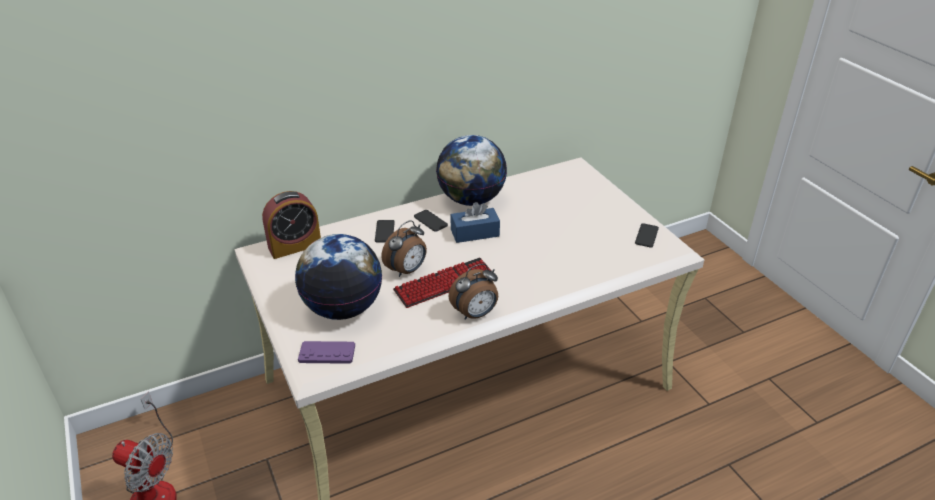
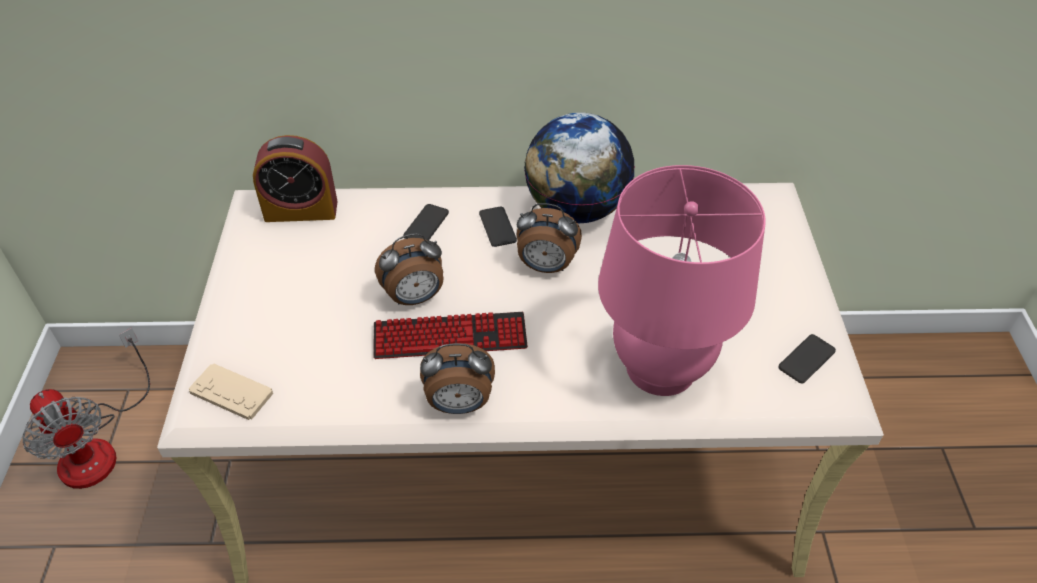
camera: 25 degrees right, 10 degrees up
globe [295,234,382,320] -> none
purple game controller [298,341,355,364] -> beige game controller [188,363,273,420]
blue tissue box [451,202,500,243] -> alarm clock [517,203,582,273]
none -> pink table lamp [598,165,766,396]

